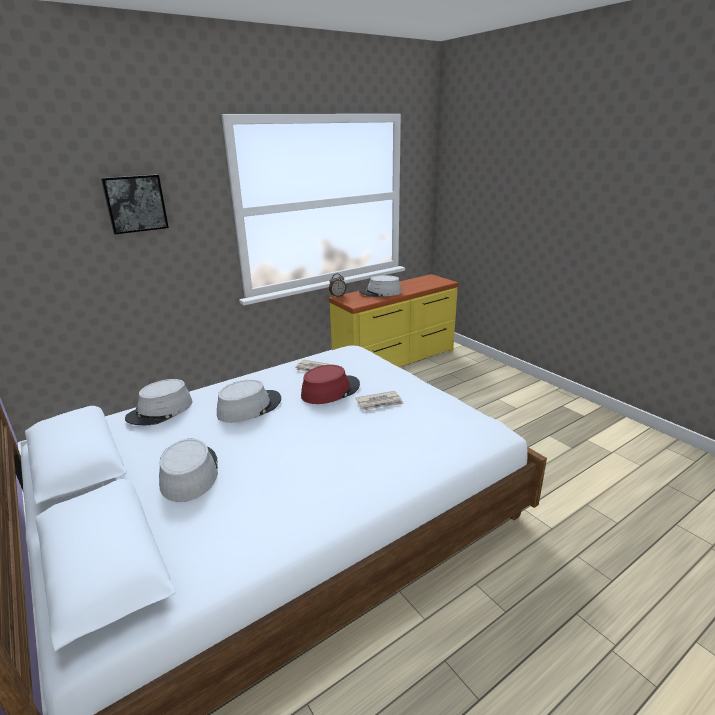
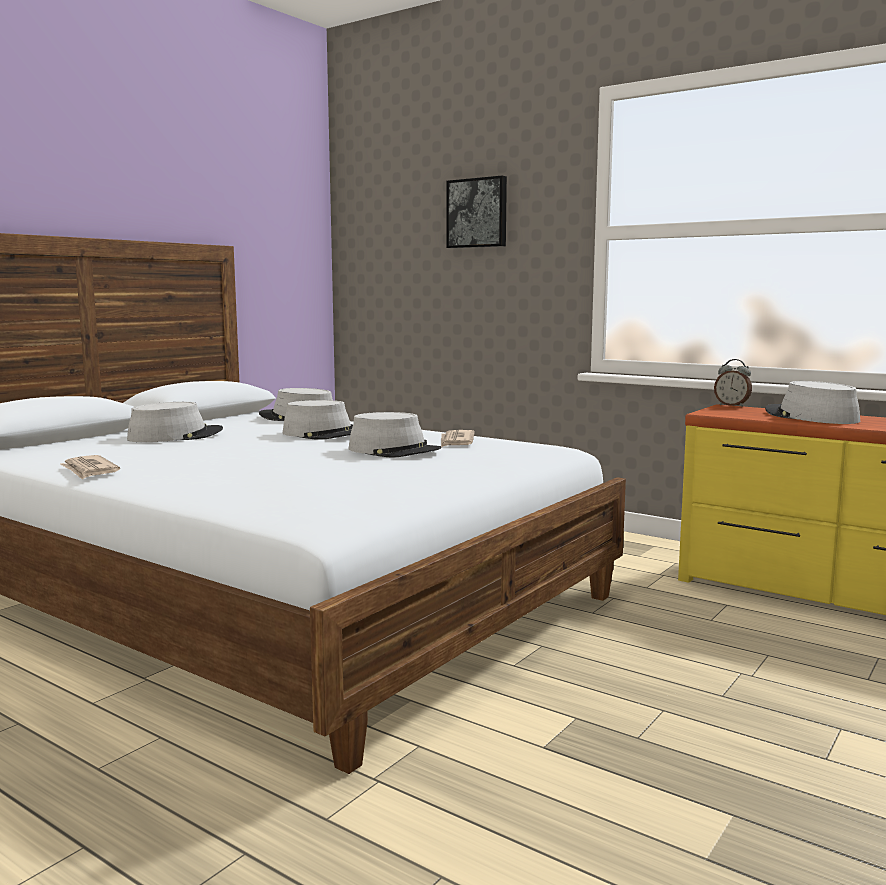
camera: 70 degrees right, 15 degrees down
red hat [301,365,360,404] -> grey hat [348,412,441,458]
newspaper [355,391,404,411] -> newspaper moved to [60,455,120,480]

